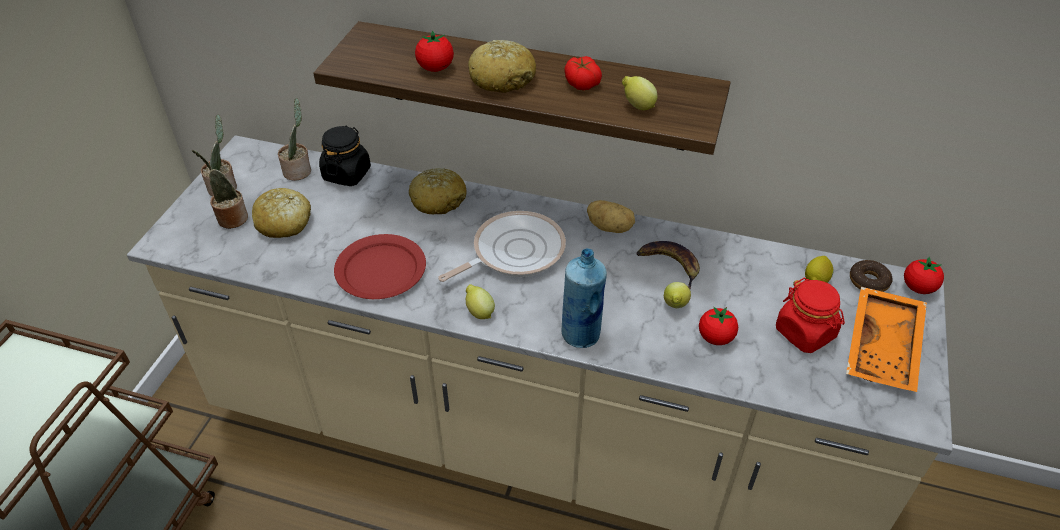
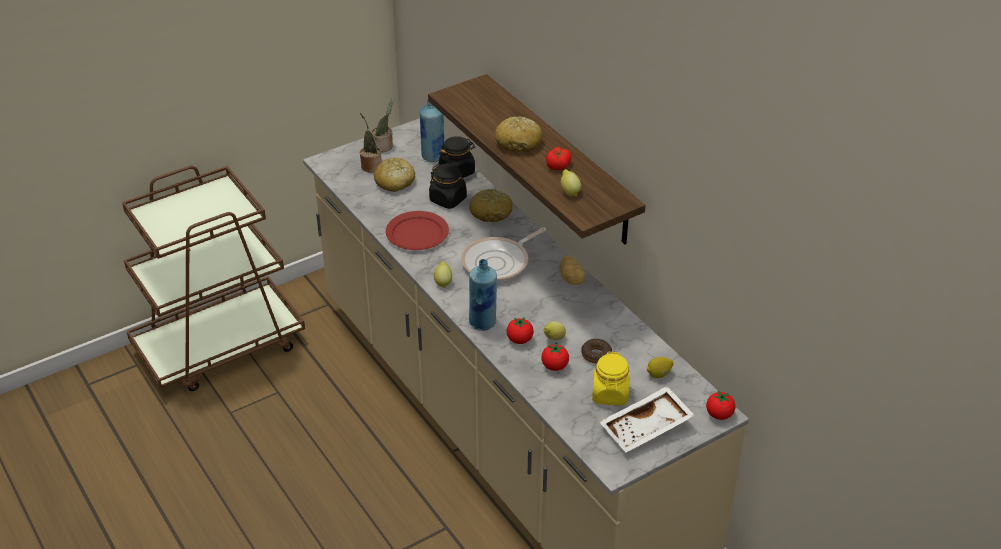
camera: 40 degrees right, 5 degrees down
potted plant [278,98,311,181] -> blue bottle [420,101,444,162]
tomato [415,31,454,72] -> tomato moved to [506,317,534,344]
frying pan [438,211,566,282] -> frying pan turned 135 degrees clockwise [461,227,546,282]
banana [636,241,700,289] -> none
red jar [776,278,845,353] -> yellow jar [592,352,630,405]
orange tray [846,287,927,392] -> white tray [599,386,695,452]
donut [850,260,893,292] -> donut moved to [581,339,612,363]
none -> black jar [429,164,467,209]

